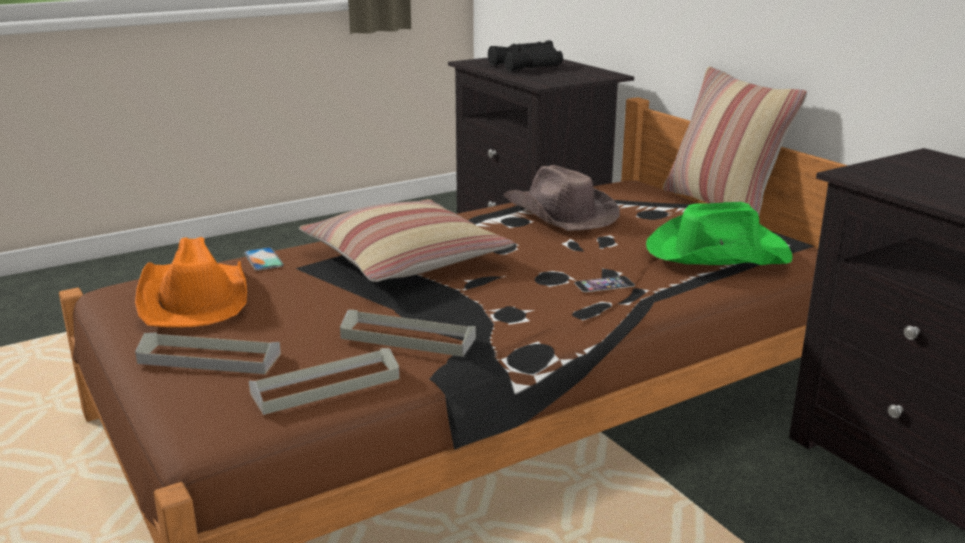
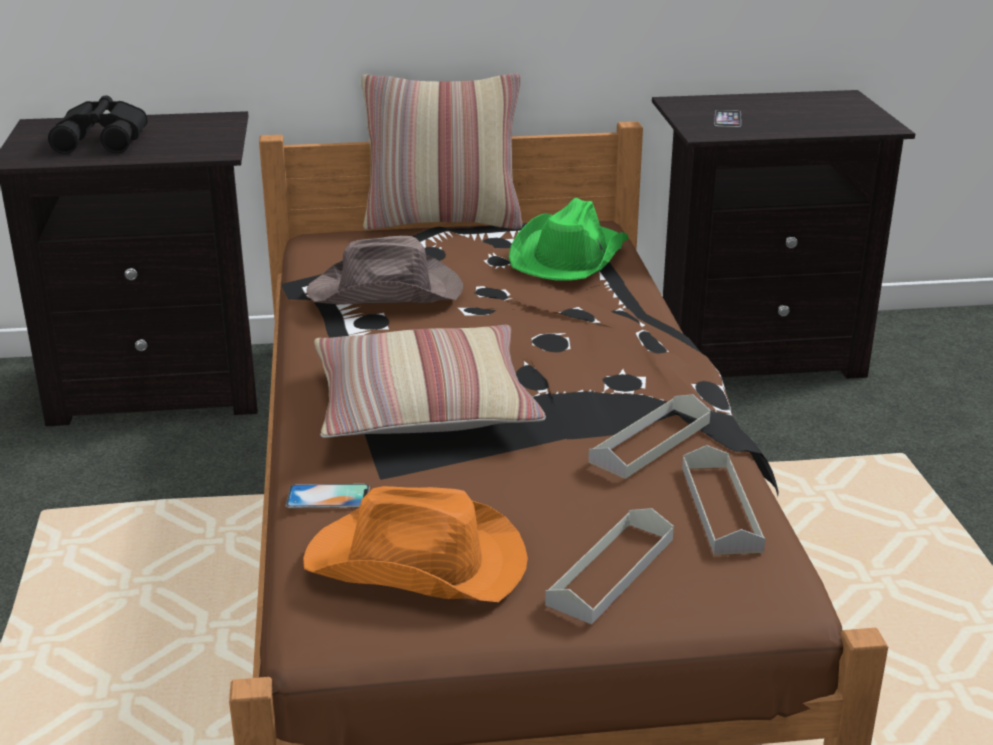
camera: 65 degrees left, 5 degrees up
phone [574,276,635,292] -> phone moved to [714,110,741,127]

